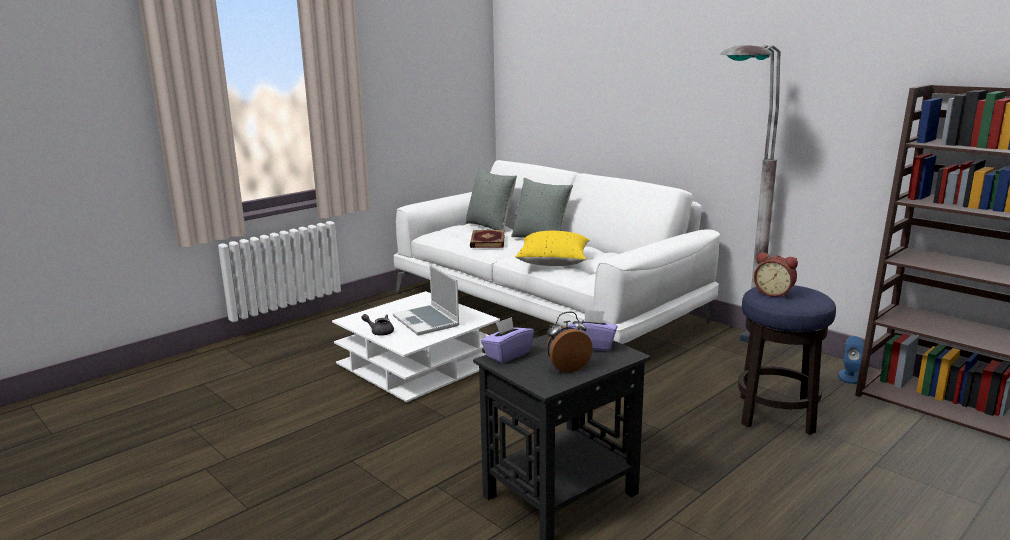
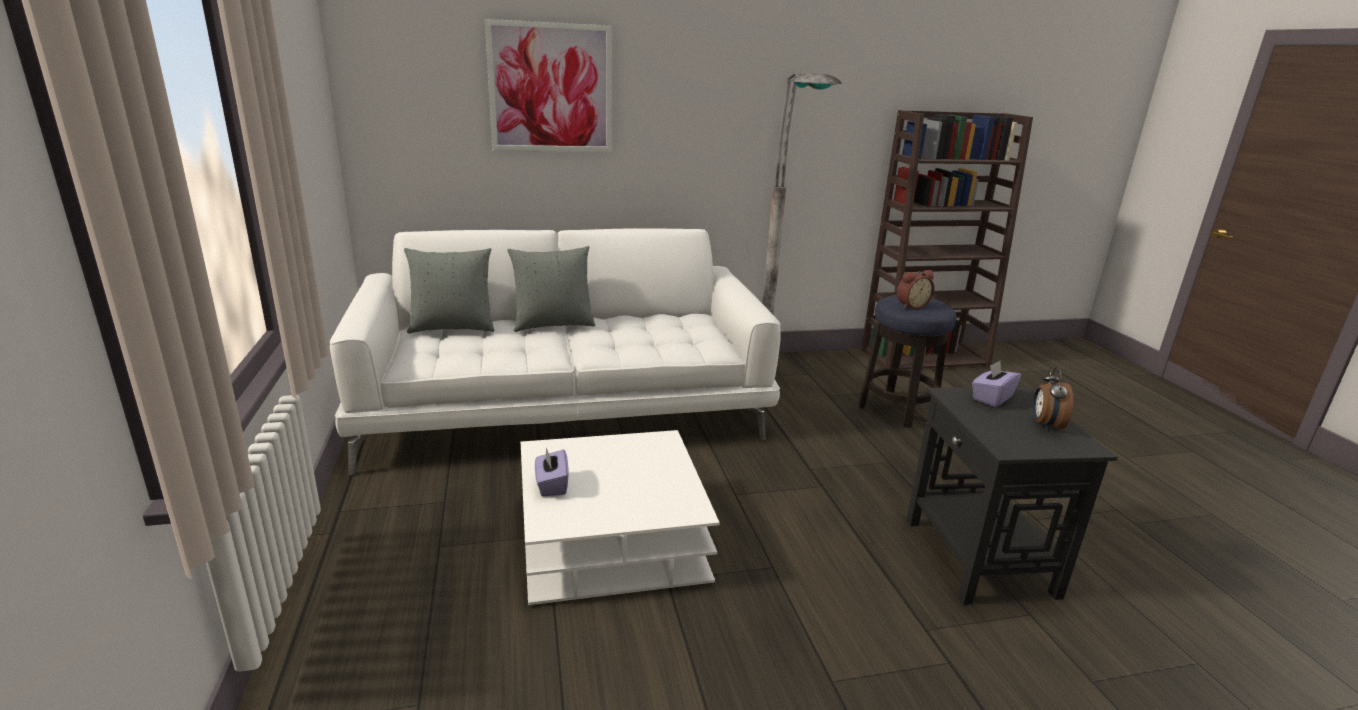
camera: 60 degrees left, 5 degrees up
grey teapot [361,314,394,336] -> none
laptop [393,264,460,335] -> none
book [470,230,505,248] -> none
purple tissue box [481,317,534,363] -> purple tissue box moved to [535,448,569,496]
yellow pillow [515,231,590,266] -> none
blue speaker [838,336,864,384] -> none
none -> picture [485,19,612,152]

